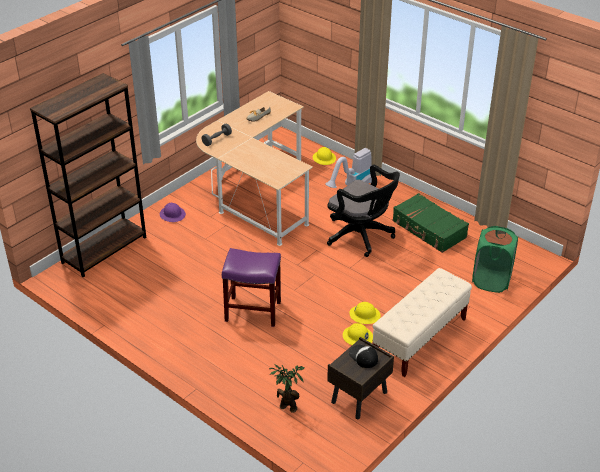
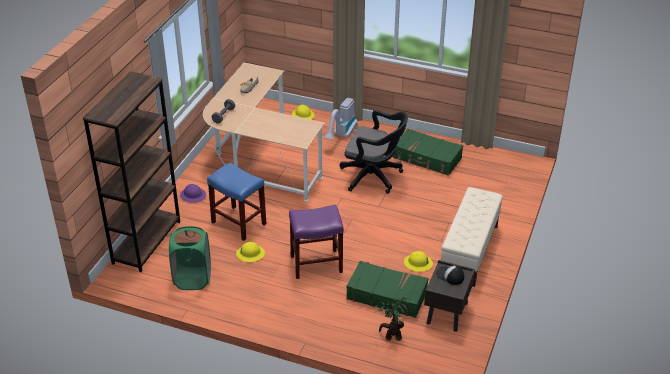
camera: 20 degrees left, 0 degrees up
yellow hard hat [349,302,381,324] -> yellow hard hat moved to [236,242,265,262]
green laundry basket [472,226,518,293] -> green laundry basket moved to [169,226,211,290]
none -> blue stool [207,162,267,241]
none -> green suitcase [346,261,428,318]

